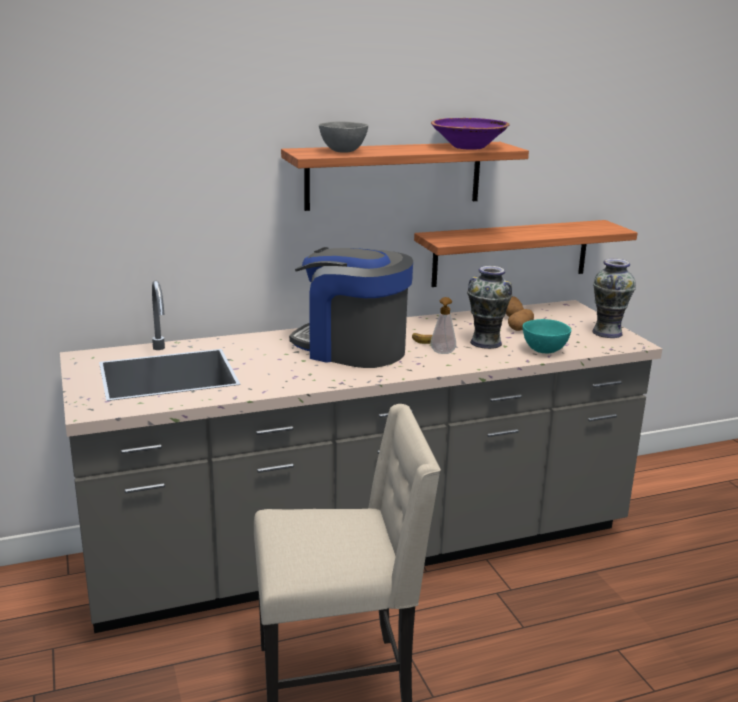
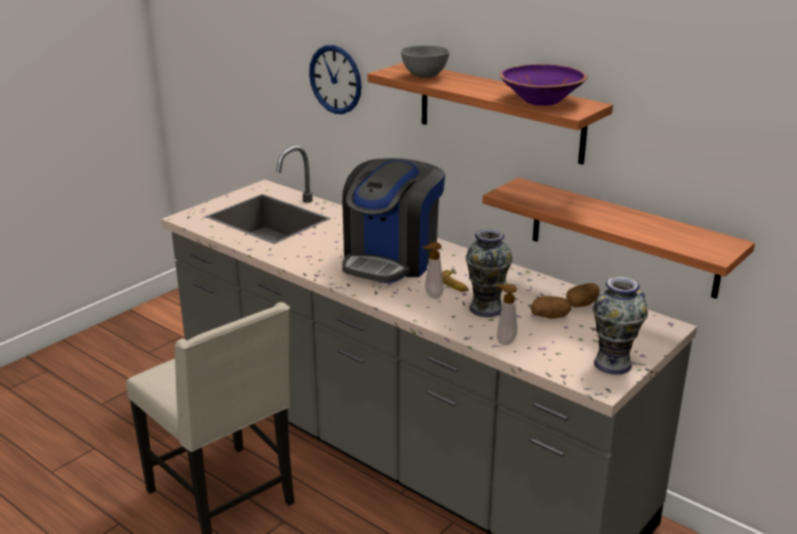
camera: 60 degrees right, 5 degrees up
coffee machine [289,247,413,368] -> coffee machine turned 150 degrees counterclockwise [342,158,445,284]
turquoise bowl [523,319,571,353] -> soap dispenser [497,284,517,345]
none -> wall clock [309,45,362,114]

